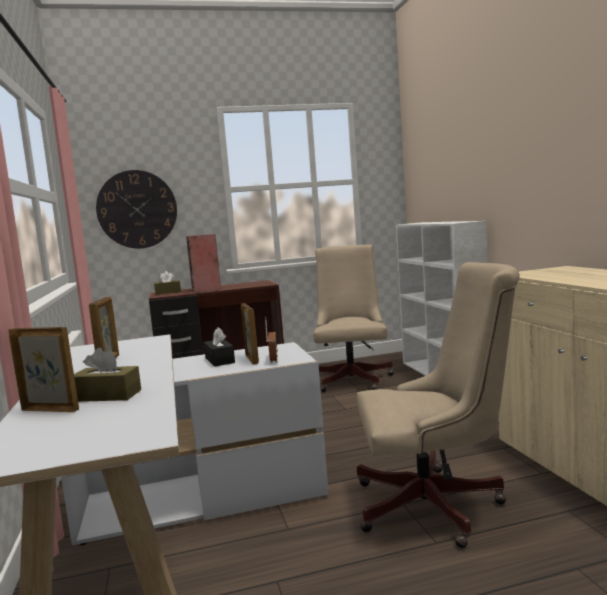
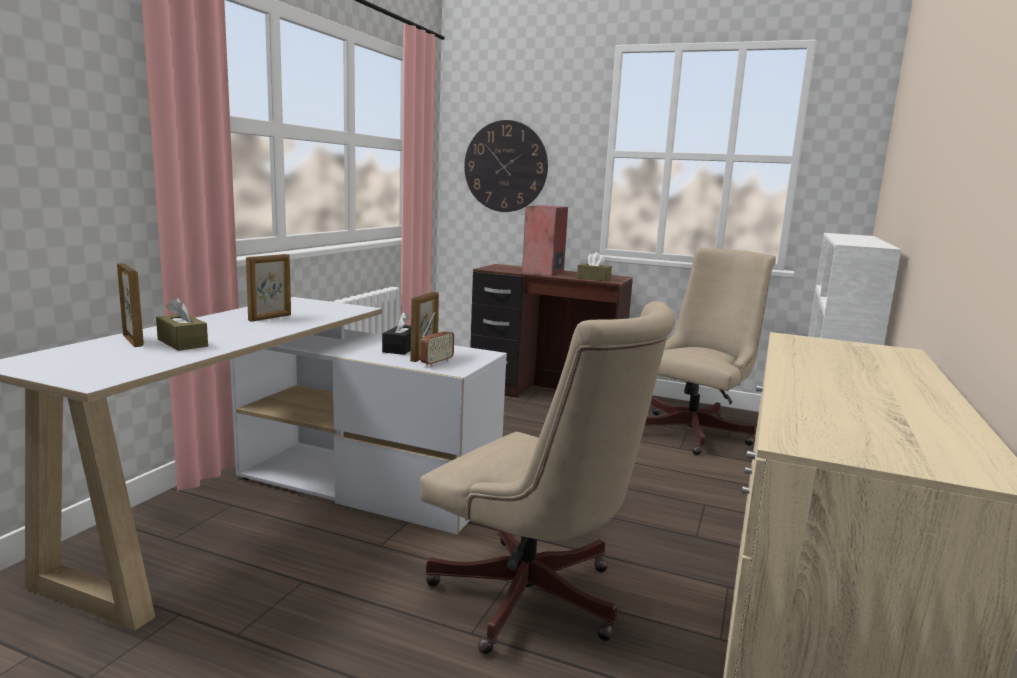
camera: 35 degrees right, 5 degrees up
brown tissue box [154,271,181,294] -> brown tissue box moved to [577,252,612,281]

